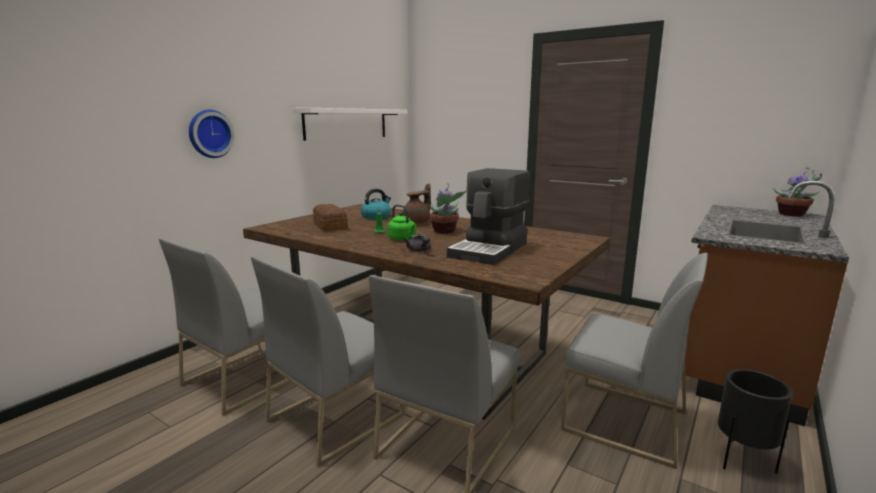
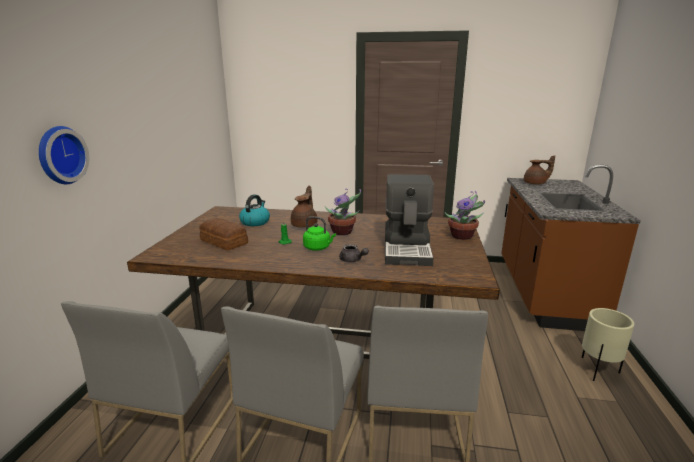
camera: 25 degrees left, 5 degrees up
white shelf [292,108,407,141] -> none
grey chair [561,253,708,469] -> none
black planter [718,369,793,473] -> beige planter [582,308,634,381]
potted plant [773,167,822,217] -> potted plant moved to [445,191,485,240]
none -> brown teapot [524,155,555,185]

